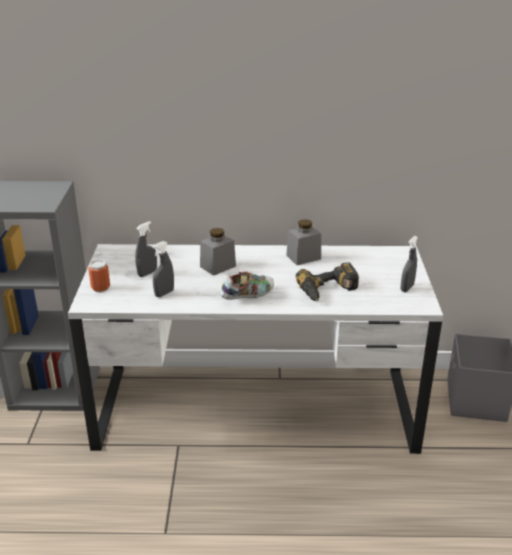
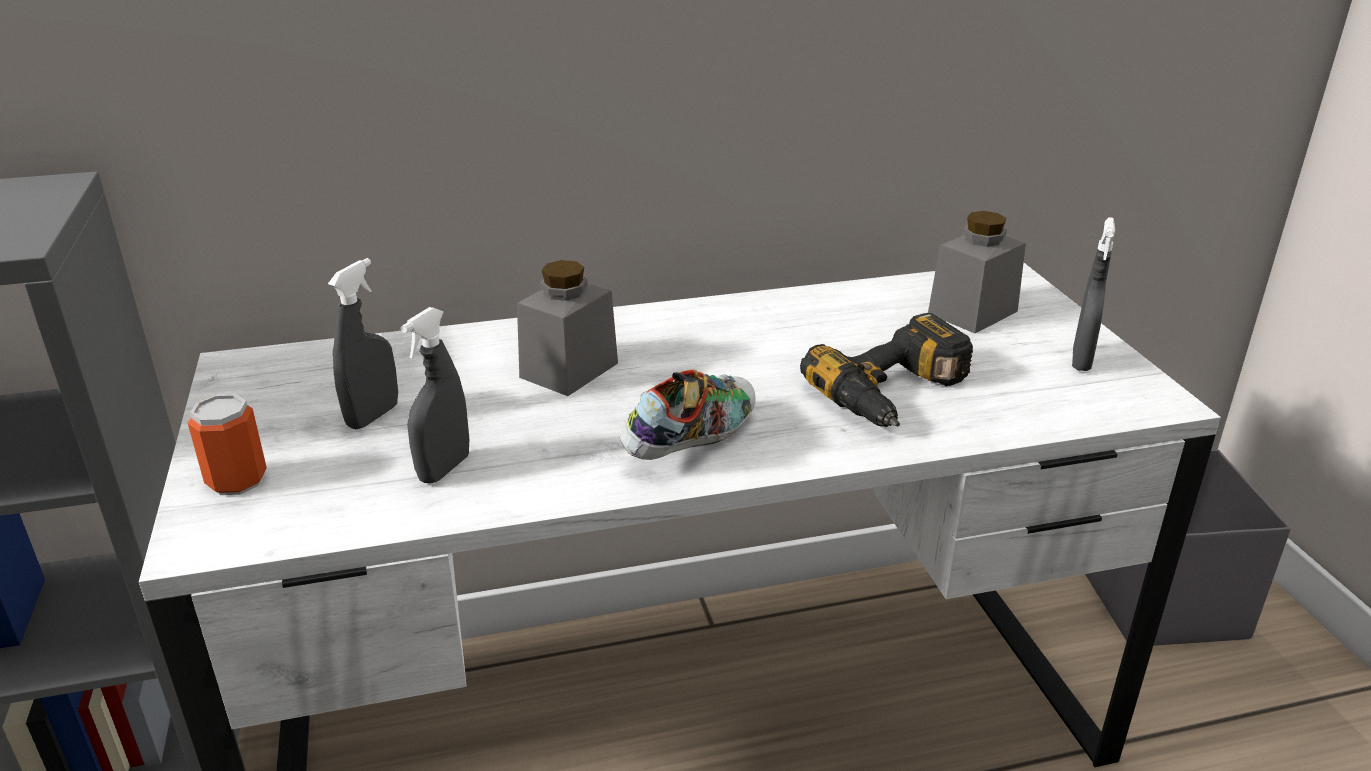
camera: 15 degrees left, 0 degrees up
grey jar [286,219,321,265] -> grey jar moved to [928,211,1026,333]

